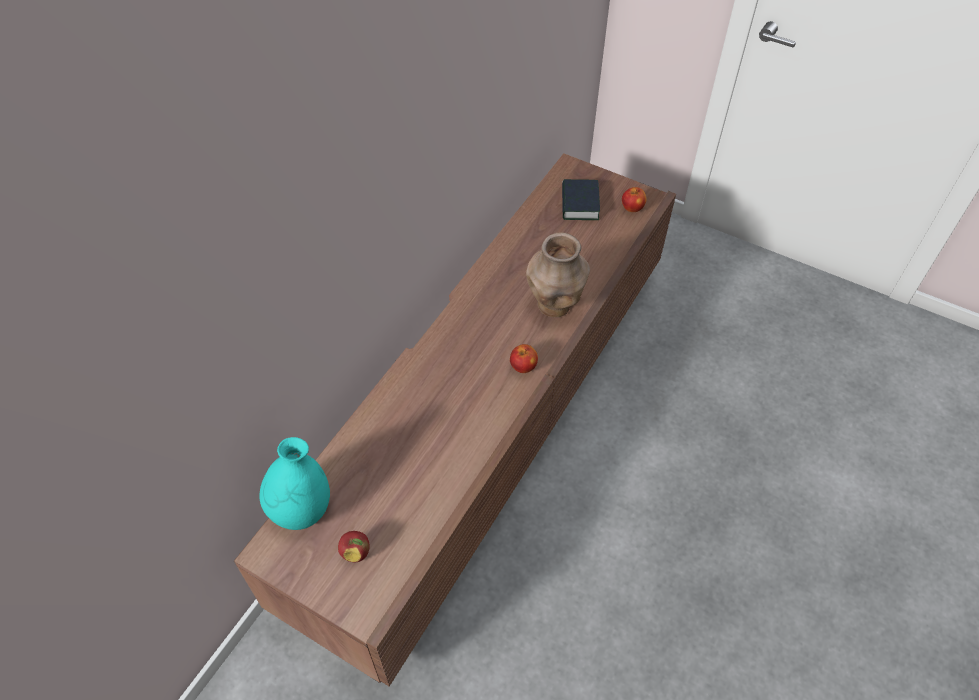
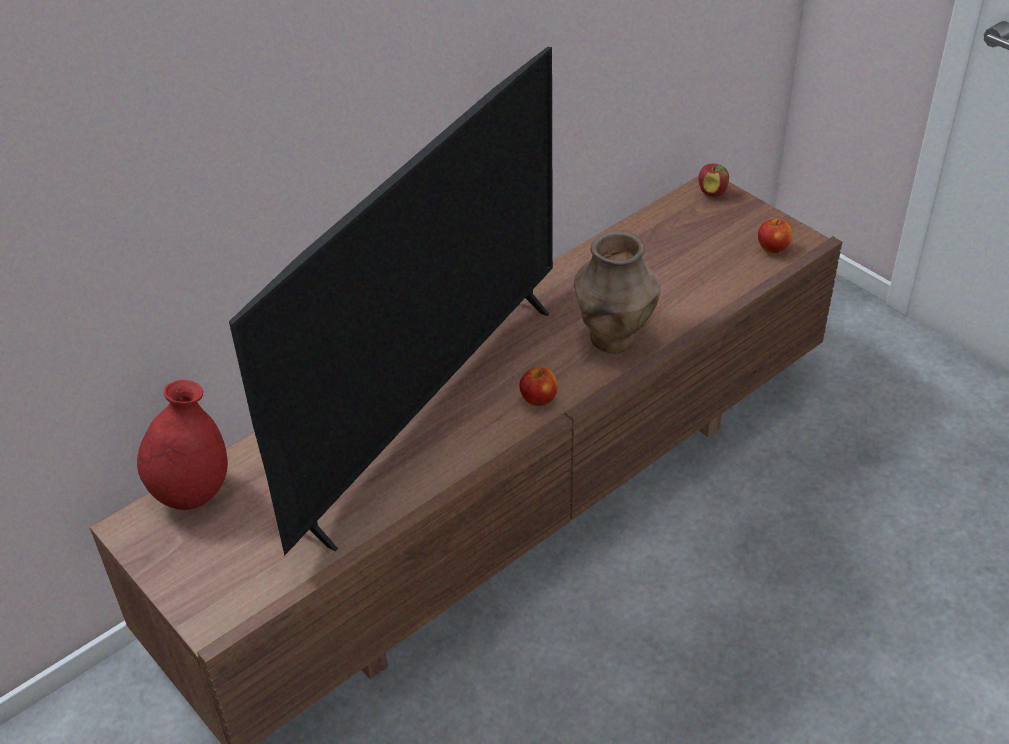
camera: 20 degrees right, 10 degrees down
turquoise vase [260,437,330,530] -> red vase [137,380,228,510]
apple [338,531,370,562] -> apple moved to [698,164,729,197]
book [562,179,600,220] -> none
none -> television [229,47,553,556]

